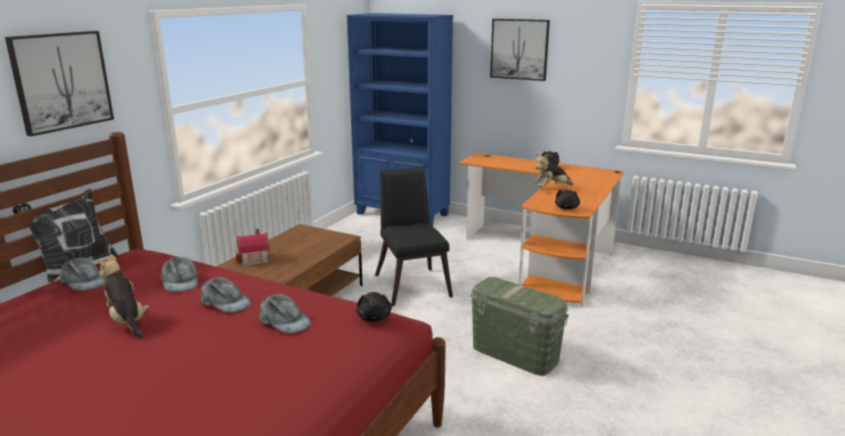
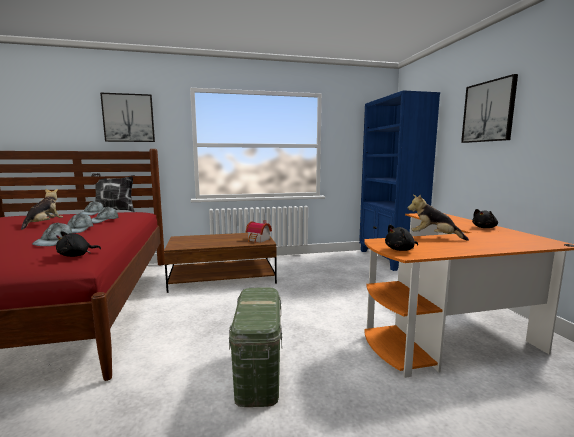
camera: 50 degrees right, 10 degrees down
toy house [236,229,270,268] -> toy house moved to [246,220,272,243]
black chair [375,167,453,306] -> none

